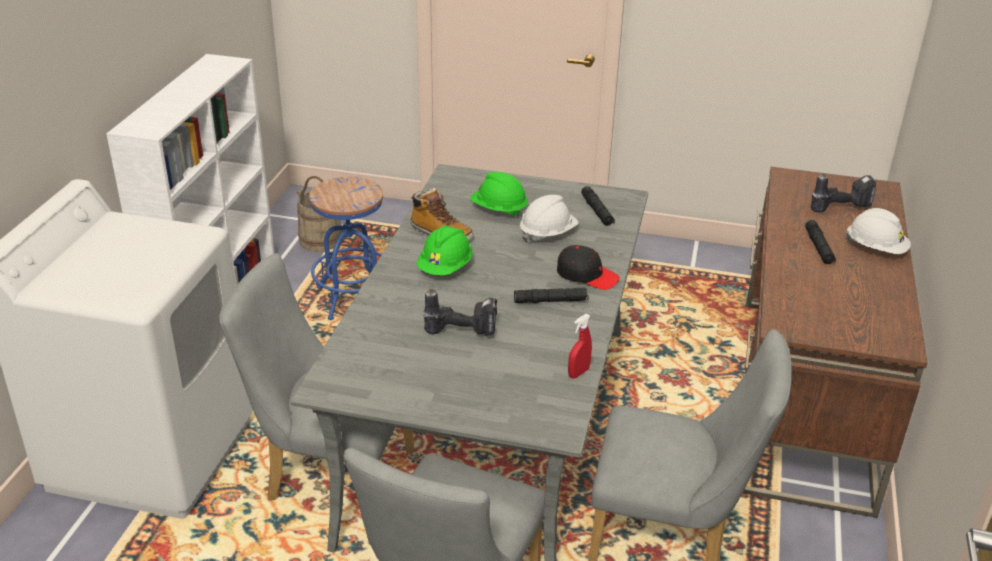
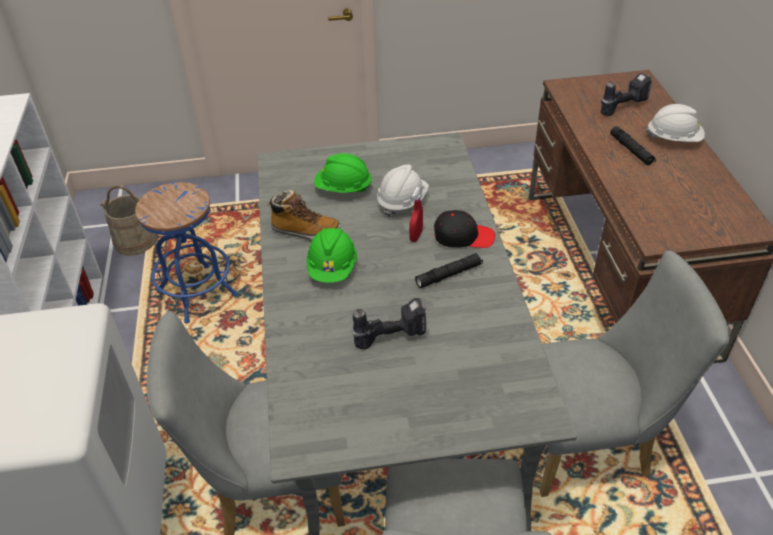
camera: 20 degrees left, 10 degrees up
red spray bottle [568,314,592,379] -> red spray bottle moved to [409,187,423,242]
black flashlight [581,186,615,226] -> none

